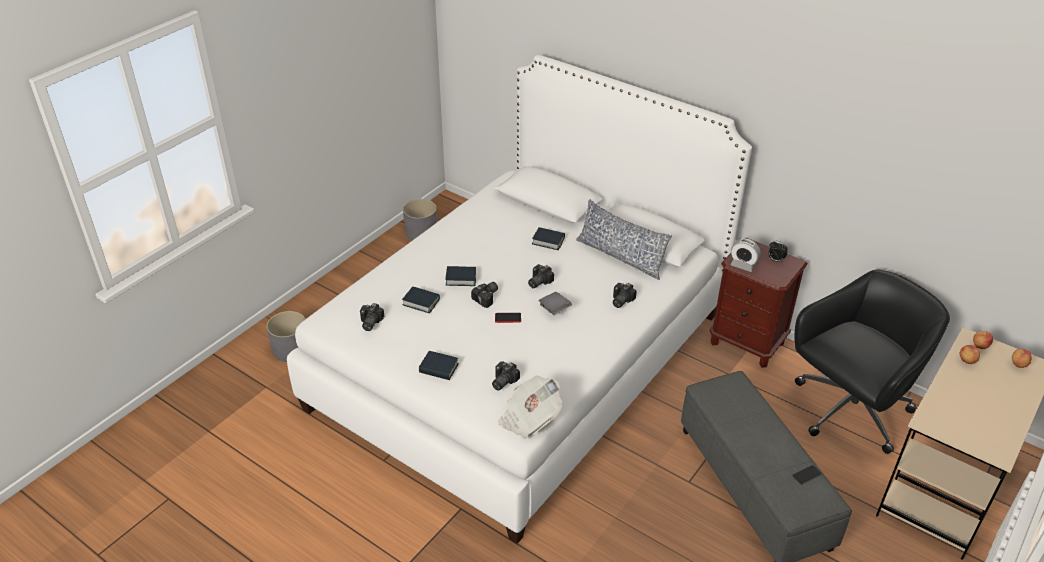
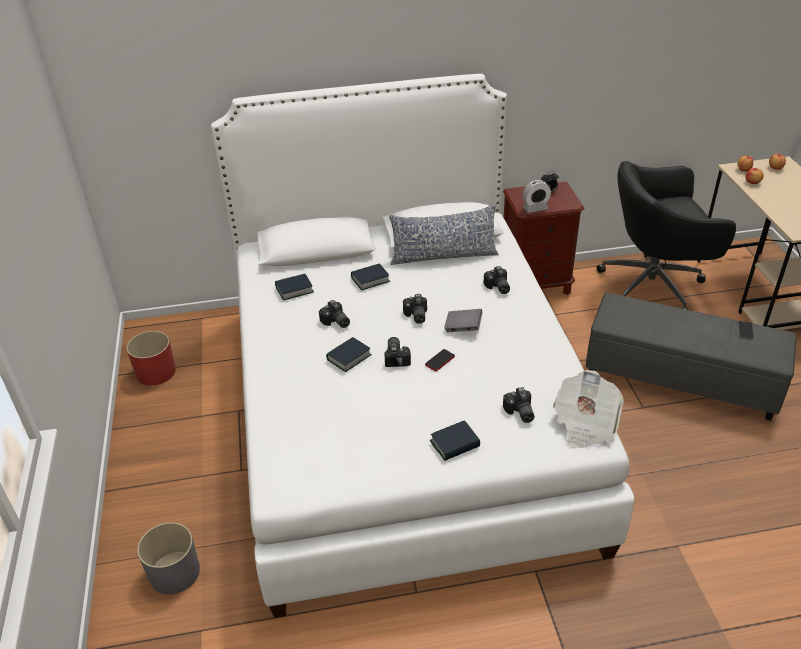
camera: 45 degrees left, 0 degrees up
camera [360,303,384,331] -> camera moved to [319,300,350,328]
book [402,286,440,313] -> book moved to [275,274,314,300]
grey planter [403,199,437,240] -> red planter [126,331,176,385]
black office chair [794,270,950,454] -> black office chair turned 105 degrees counterclockwise [597,161,736,310]

